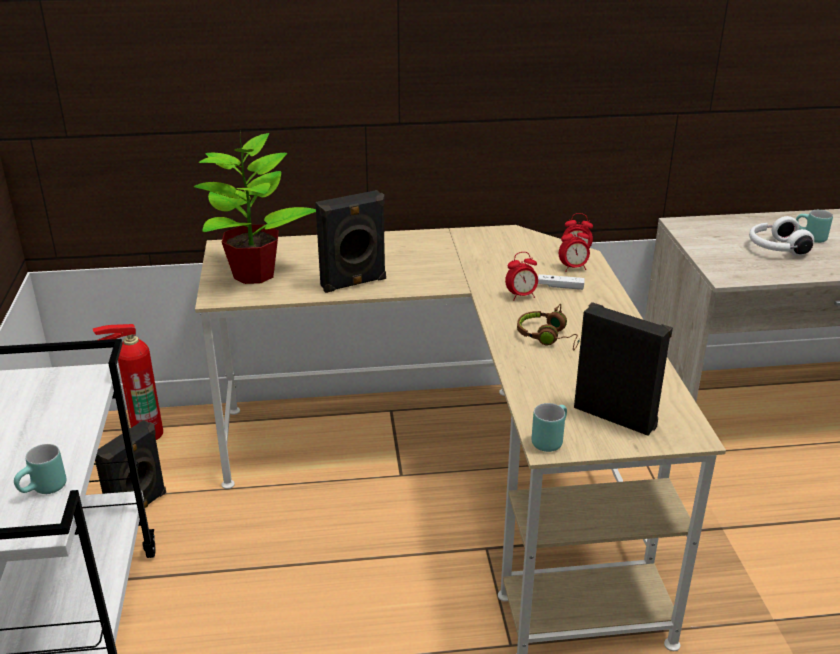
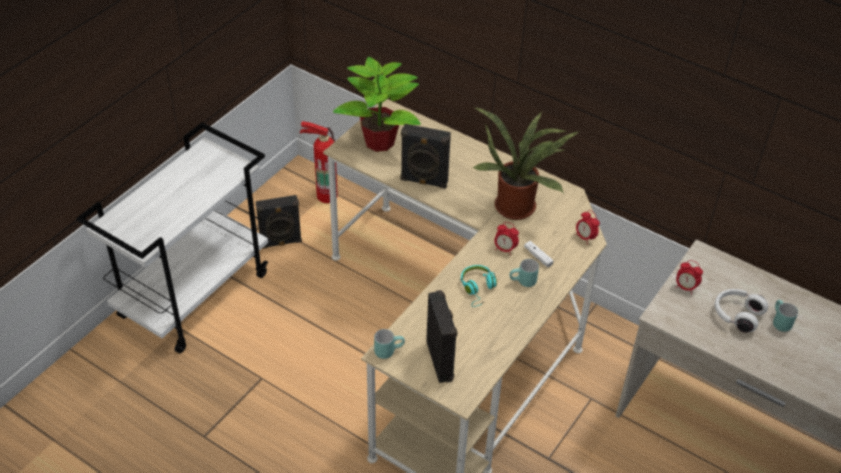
camera: 40 degrees right, 15 degrees up
turquoise mug [14,444,67,494] -> turquoise mug moved to [509,259,539,287]
brown headphones [517,304,580,351] -> turquoise headphones [461,265,497,307]
alarm clock [559,226,590,272] -> alarm clock moved to [675,260,703,294]
none -> potted plant [473,107,578,220]

